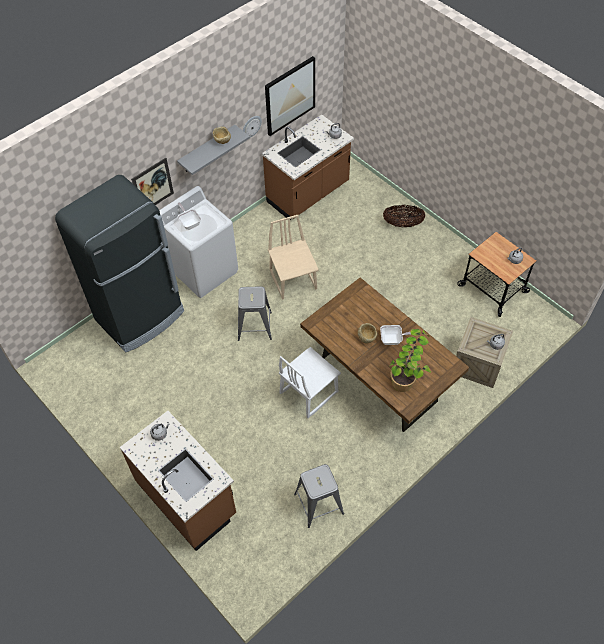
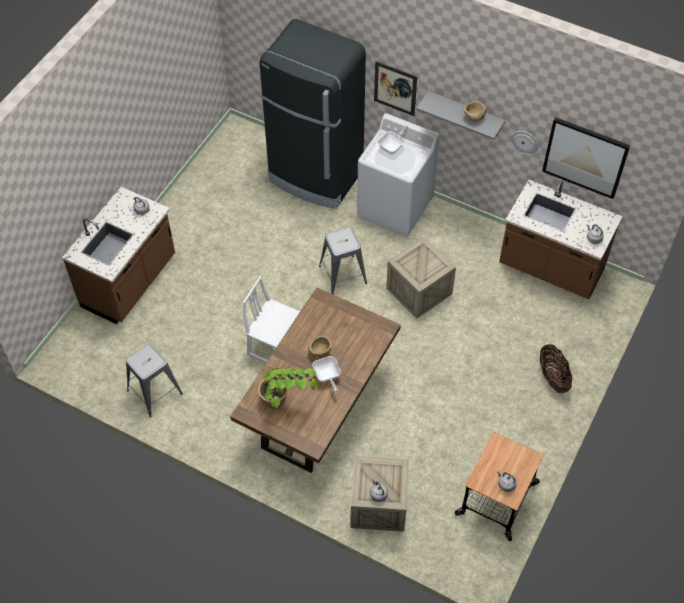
camera: 70 degrees right, 0 degrees up
beige chair [268,215,319,300] -> crate [386,237,456,318]

